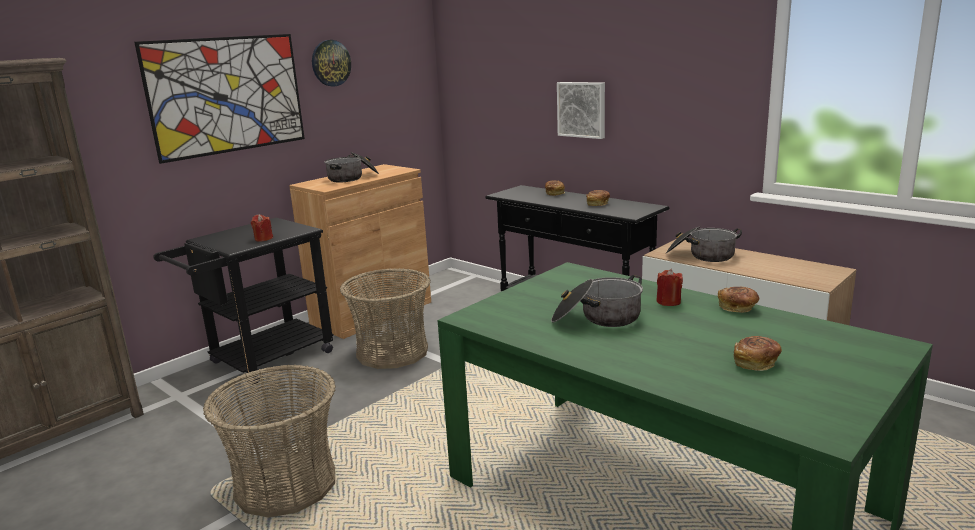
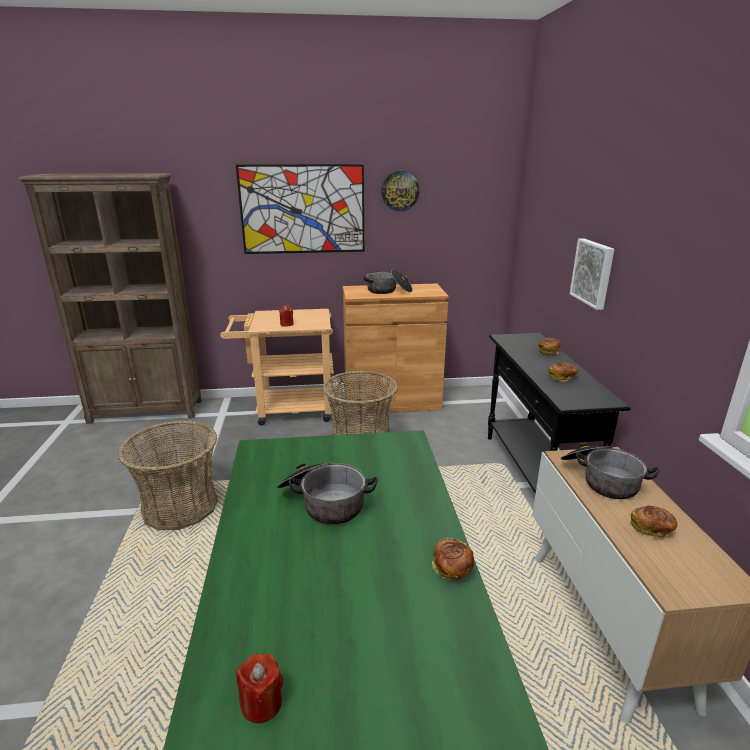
camera: 40 degrees right, 5 degrees up
black cart [153,217,334,385] -> beige cart [220,309,334,426]
red candle [656,269,683,306] -> red candle moved to [236,654,283,723]
bread [734,336,782,371] -> bread moved to [631,506,677,538]

